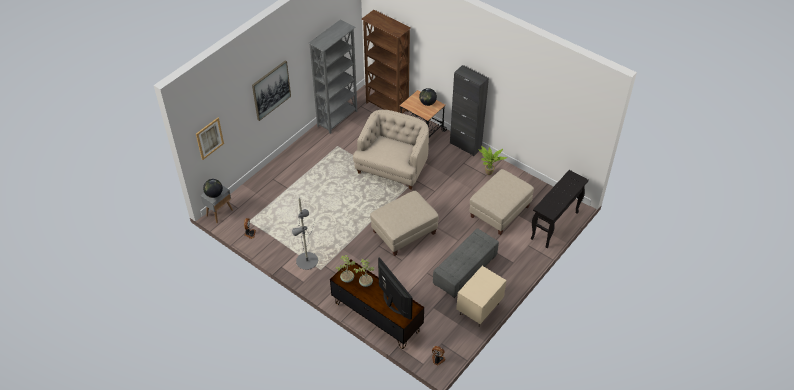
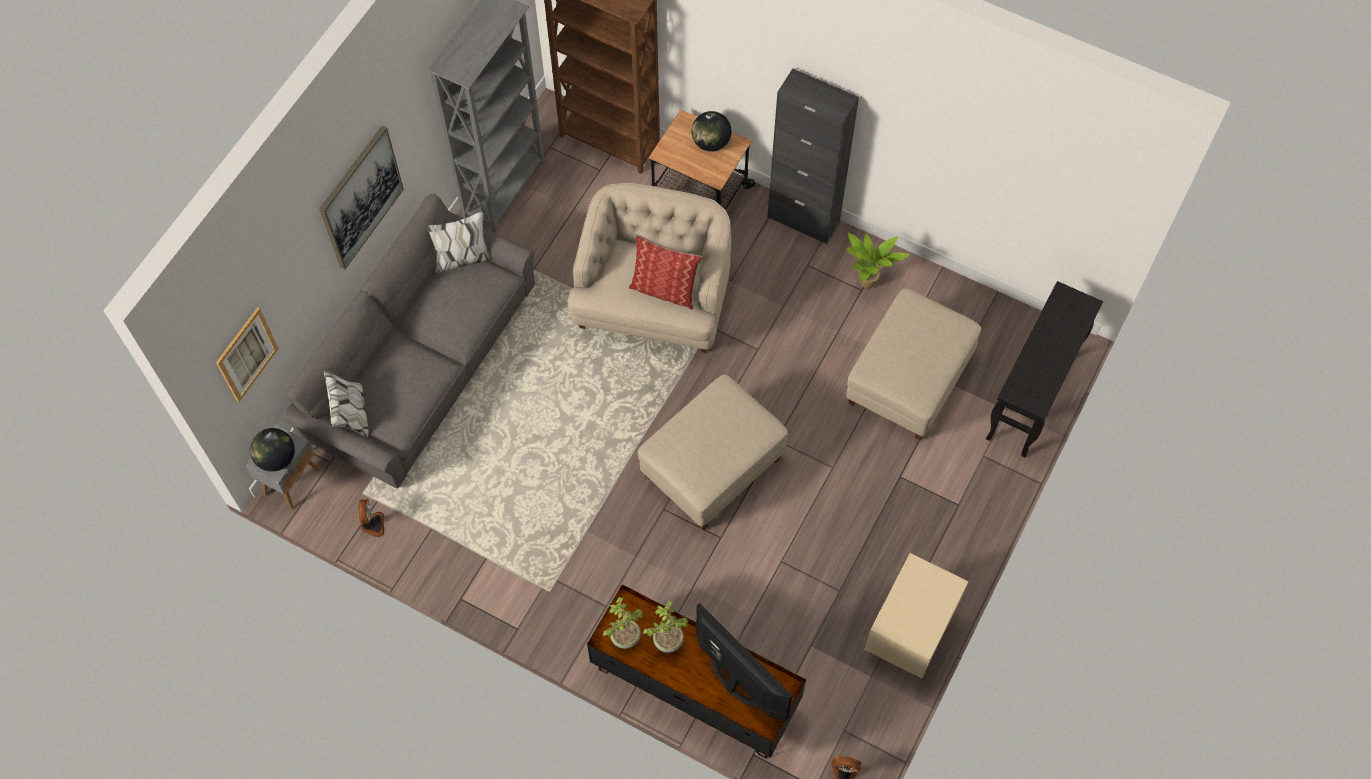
camera: 10 degrees left, 15 degrees up
grey floor lamp [292,197,318,270] -> none
grey ottoman [433,228,499,298] -> none
none -> grey sofa [283,194,535,489]
none -> pillow [629,234,703,310]

